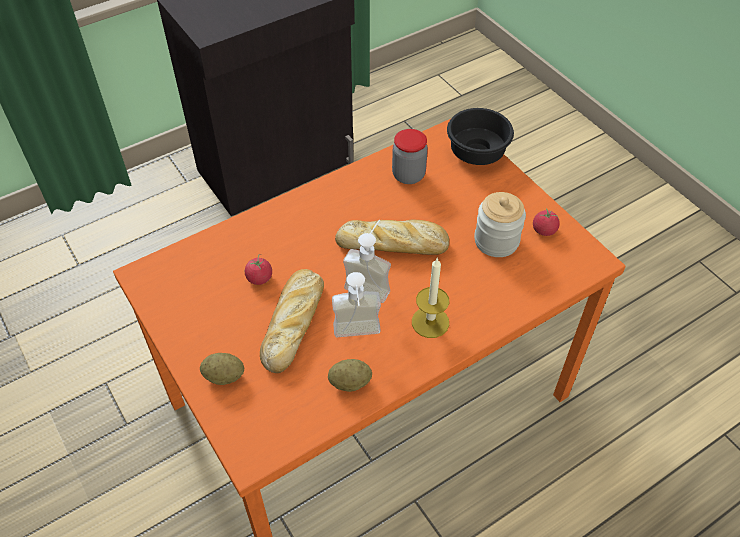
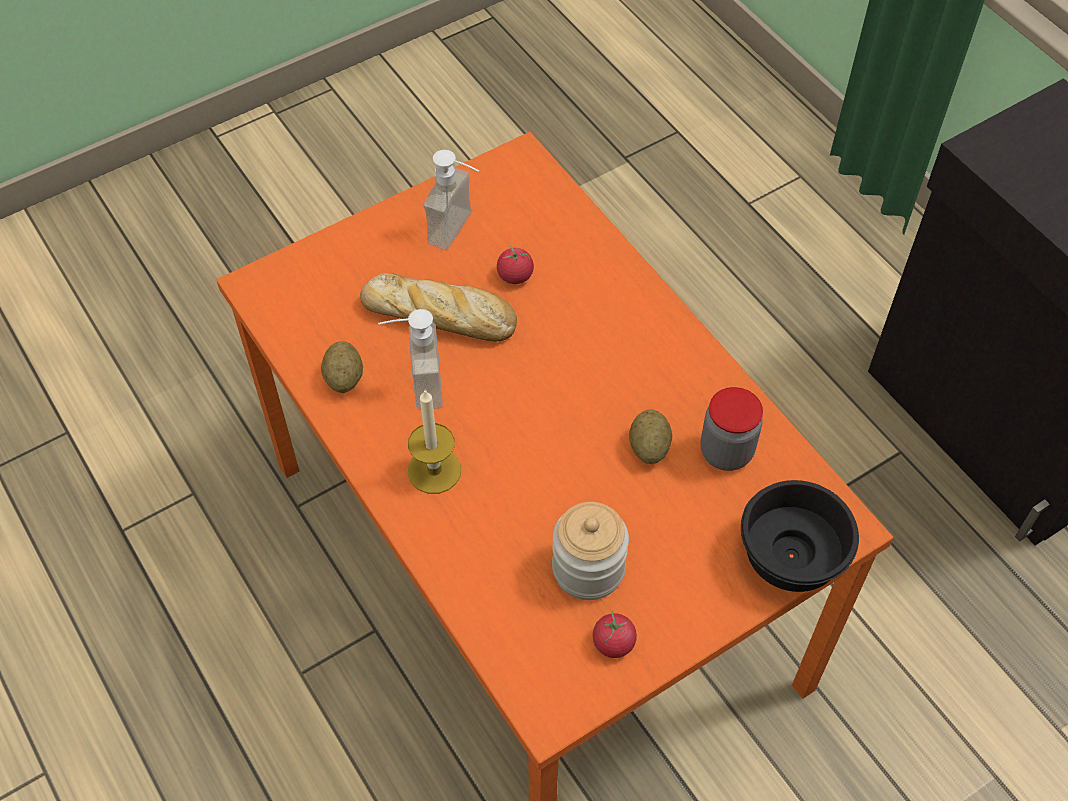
camera: 90 degrees right, 5 degrees up
potato [200,353,244,385] -> potato moved to [629,409,672,464]
bread [335,220,449,255] -> none
soap dispenser [343,220,391,303] -> soap dispenser moved to [423,150,479,250]

